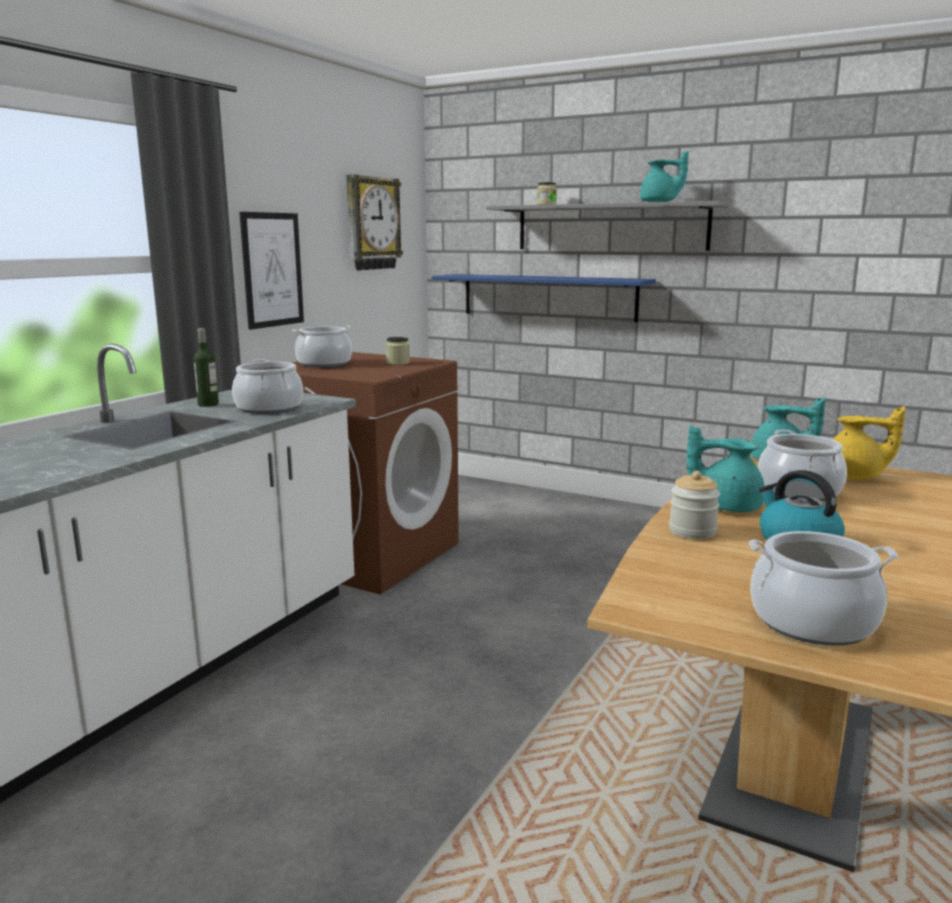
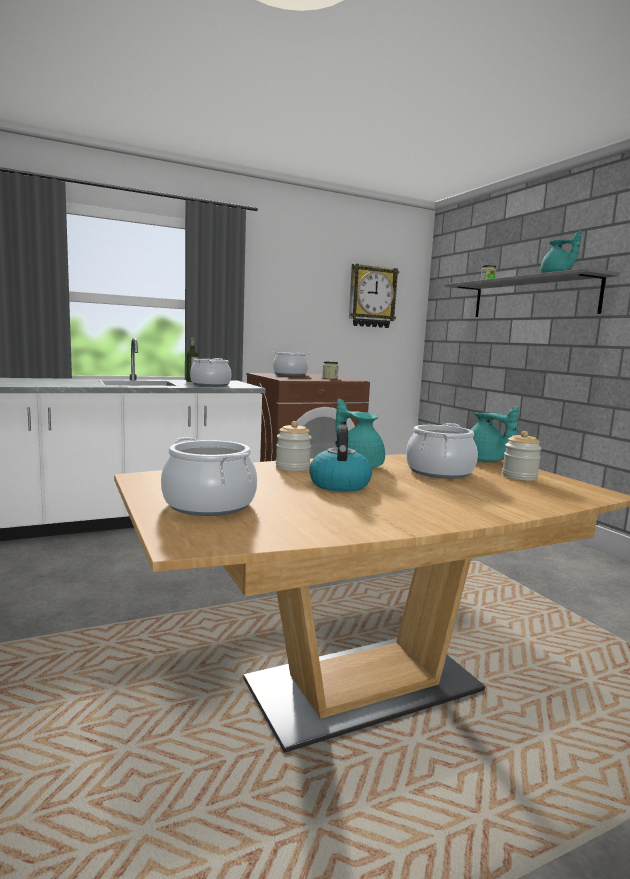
camera: 35 degrees right, 5 degrees down
picture [239,212,304,330] -> none
blue shelf [431,274,656,322] -> none
yellow teapot [833,406,906,480] -> jar [502,431,542,481]

